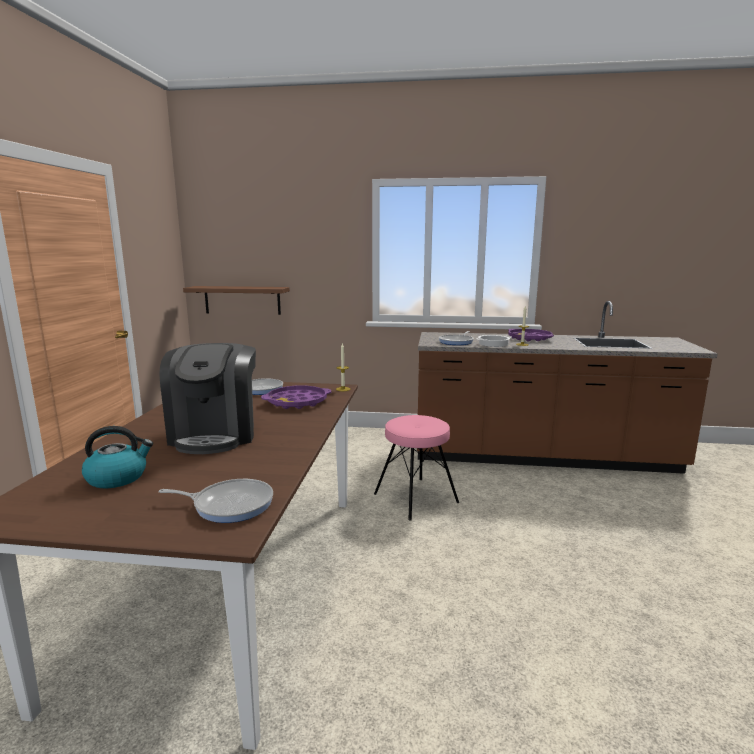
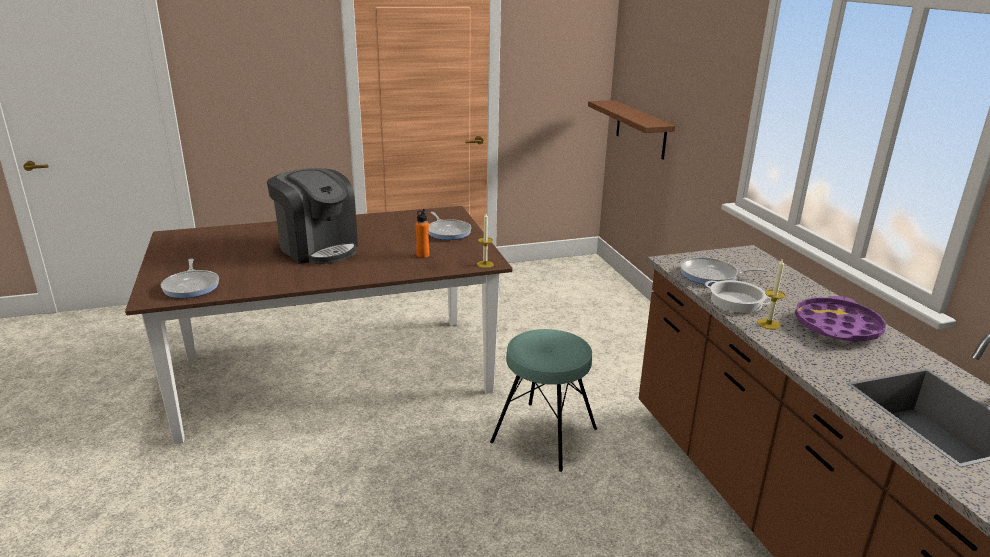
camera: 65 degrees right, 10 degrees up
kettle [82,426,153,488] -> none
coffee machine [159,343,256,454] -> coffee machine turned 105 degrees counterclockwise [267,168,358,264]
purple tray [261,386,331,409] -> orange bottle [415,209,429,258]
pink stool [374,415,459,521] -> turquoise stool [490,329,597,472]

